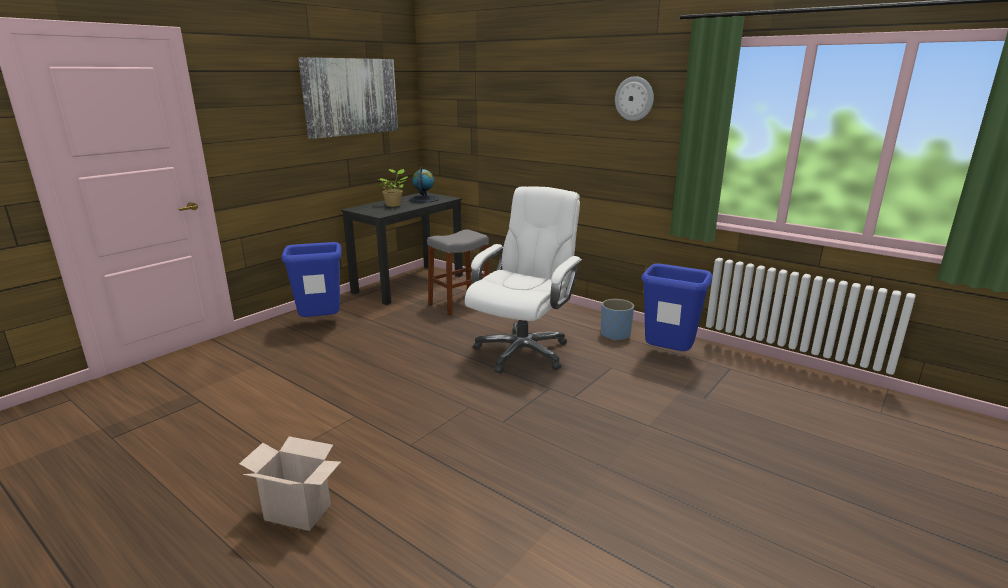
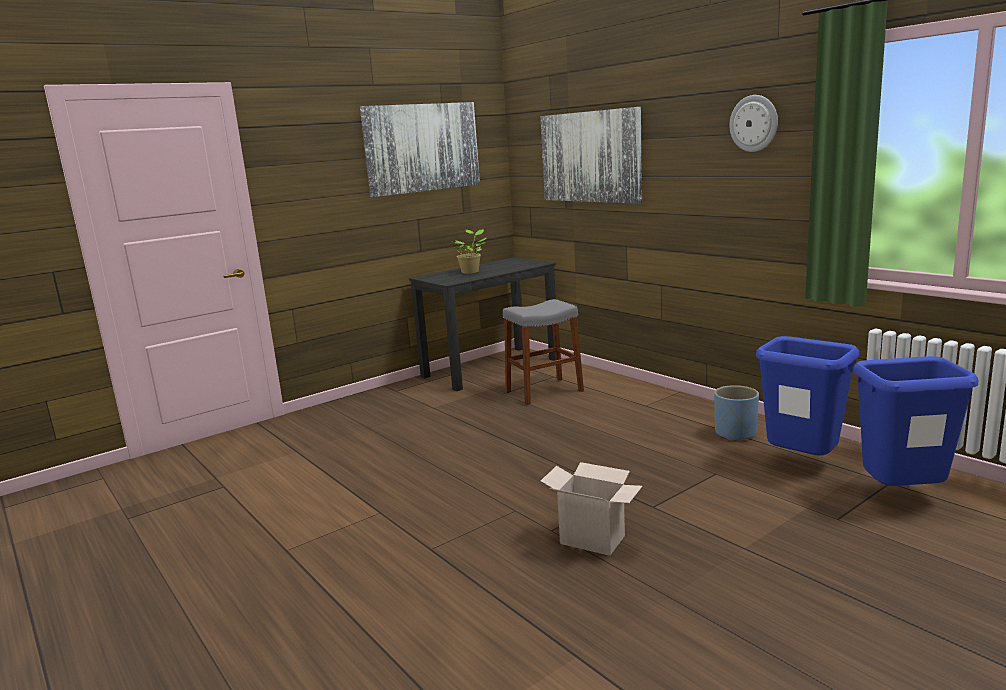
camera: 15 degrees right, 5 degrees down
cardboard box [239,436,341,531] -> cardboard box moved to [541,462,642,556]
blue trash can [282,242,342,317] -> blue trash can moved to [853,356,978,486]
globe [409,167,439,203] -> none
white office chair [465,186,582,373] -> none
none -> picture [540,107,642,204]

